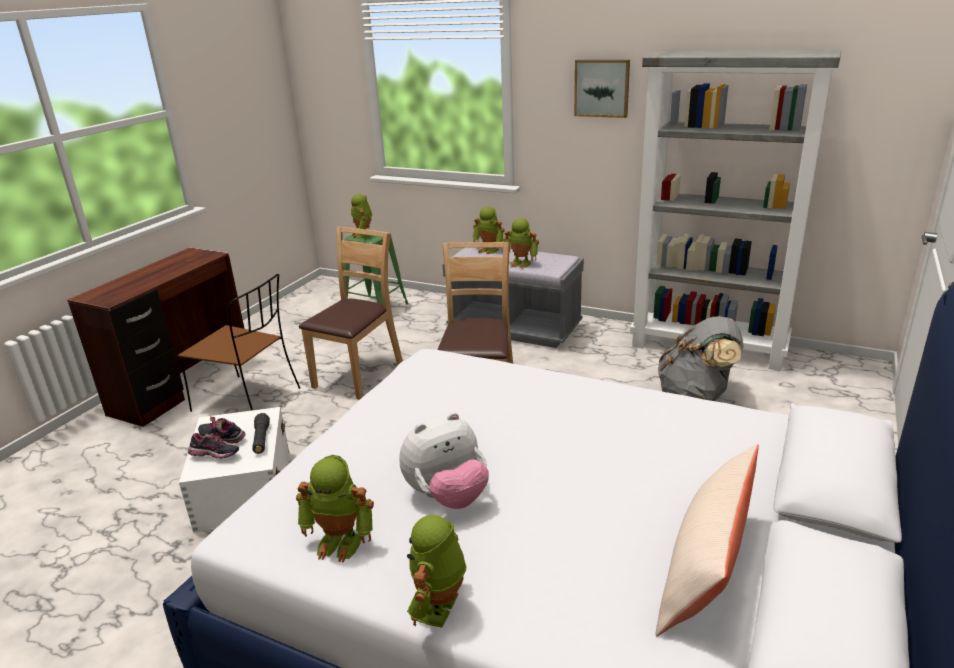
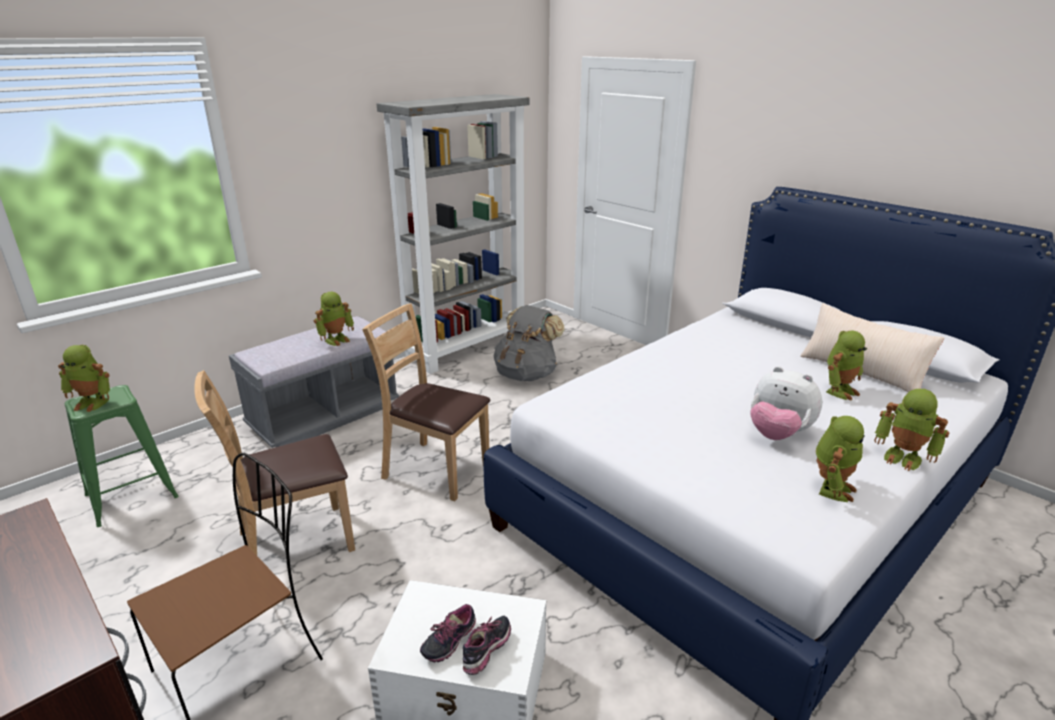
camera: 70 degrees left, 0 degrees up
black flashlight [252,413,270,454] -> none
brown chair [299,227,403,400] -> brown chair turned 75 degrees counterclockwise [194,370,355,555]
plush toy [399,412,489,509] -> plush toy turned 135 degrees clockwise [750,366,822,440]
toy robot [472,207,505,254] -> toy robot moved to [826,331,867,400]
picture [574,60,630,118] -> none

